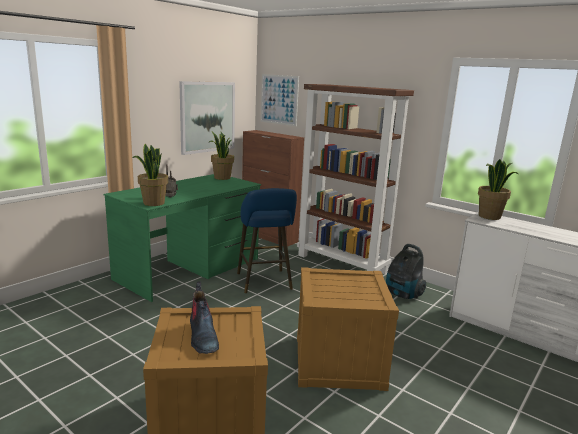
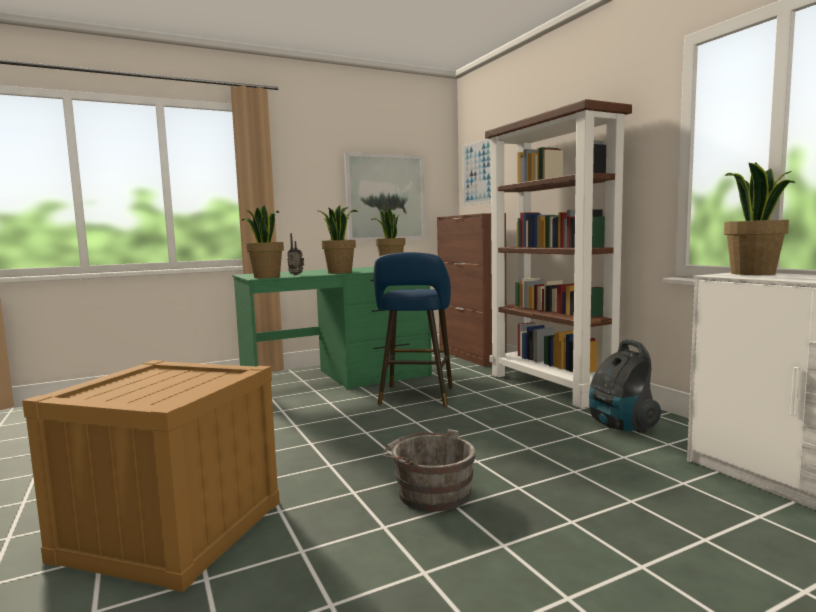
camera: 25 degrees right, 10 degrees down
boot [190,281,219,354] -> none
crate [297,267,399,391] -> grey bucket [382,429,476,511]
none -> potted plant [317,205,358,274]

